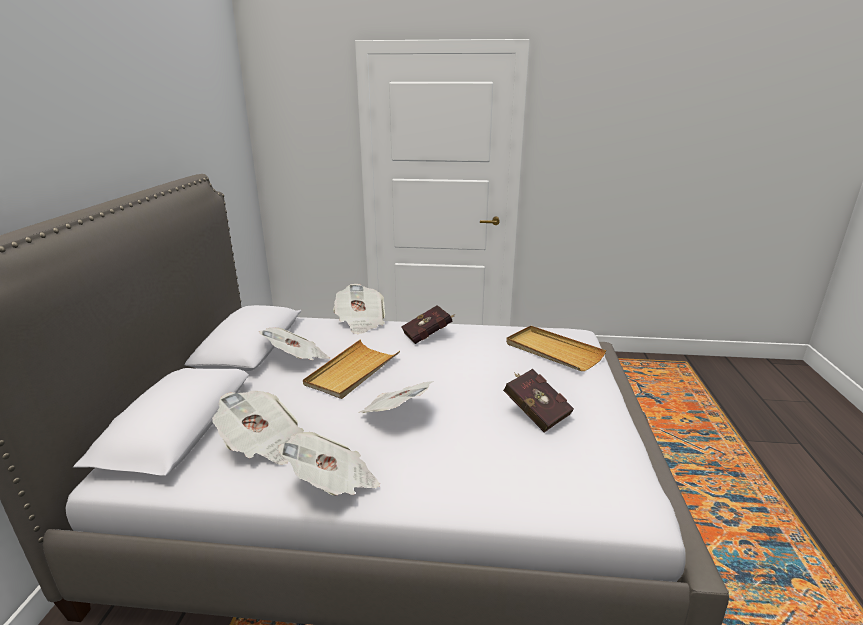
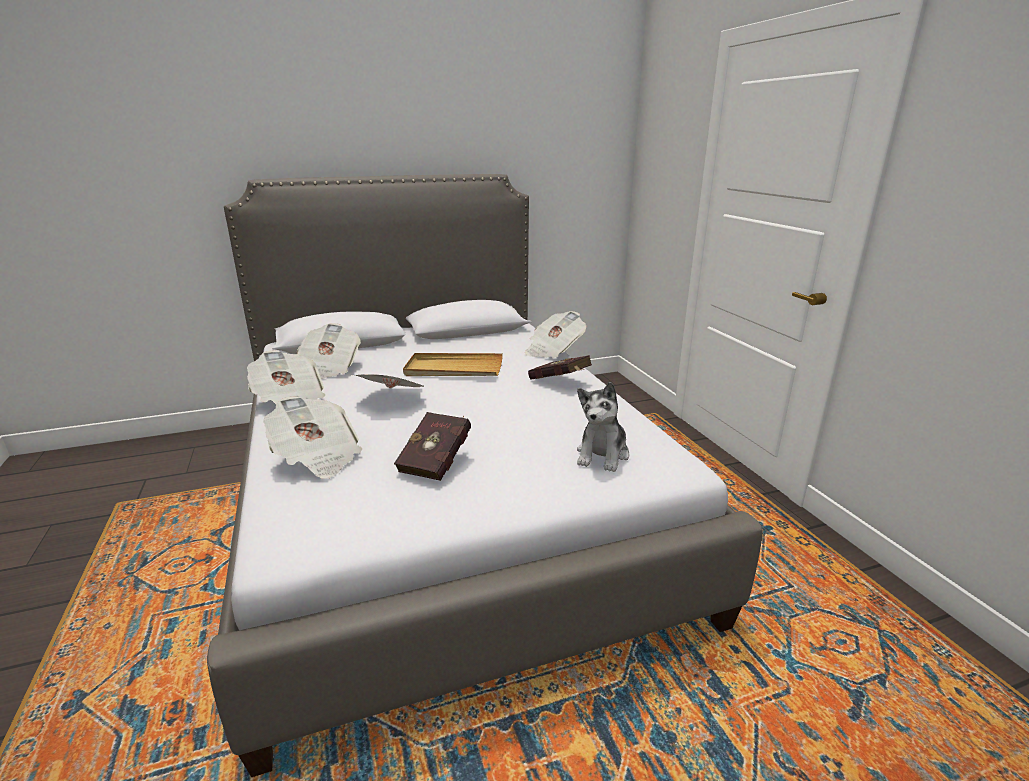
camera: 65 degrees right, 0 degrees up
newspaper [259,328,331,360] -> newspaper moved to [263,396,362,479]
beige tray [506,326,606,371] -> plush toy [577,382,629,472]

